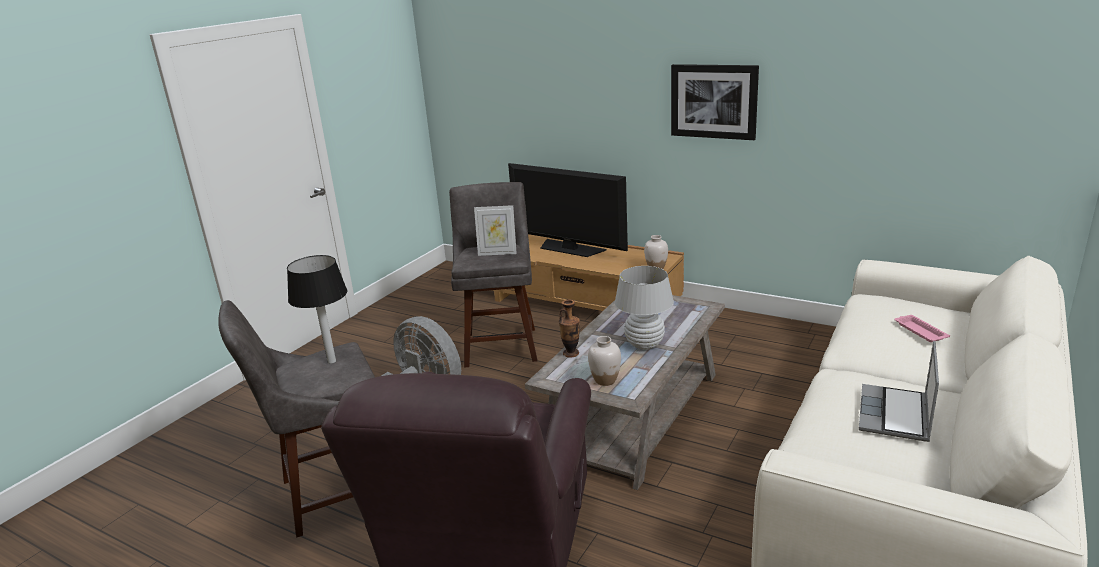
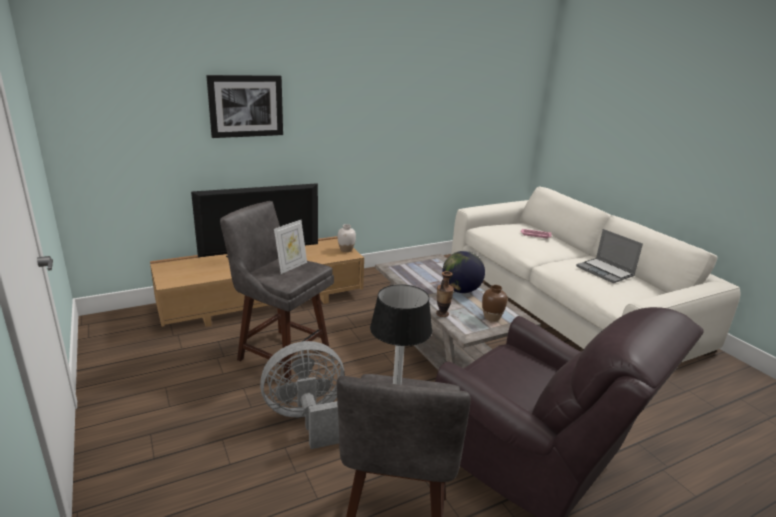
camera: 60 degrees left, 0 degrees up
white vase [588,336,621,386] -> brown vase [482,285,507,322]
white table lamp [615,266,674,350] -> globe [442,251,485,293]
picture [671,64,759,140] -> picture moved to [206,75,283,138]

